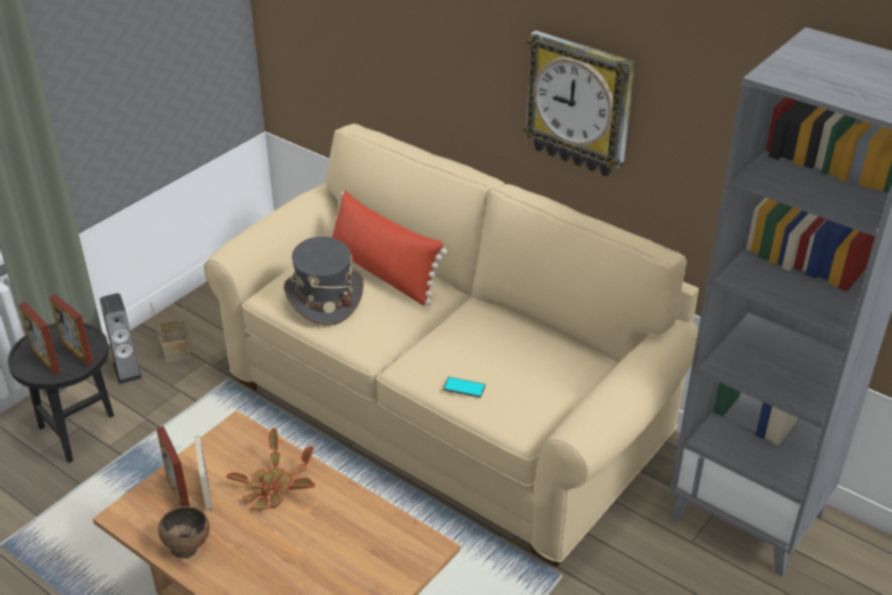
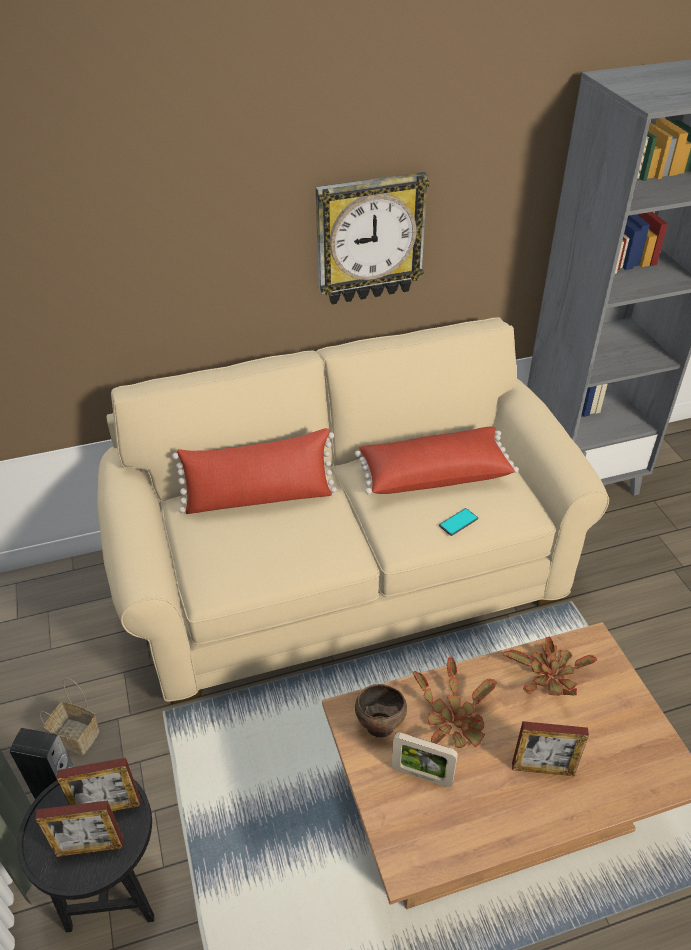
camera: 55 degrees left, 5 degrees up
picture frame [156,426,190,506] -> picture frame moved to [512,721,589,776]
brown bowl [158,506,210,559] -> brown bowl moved to [355,684,407,738]
grey hat [284,236,364,325] -> none
none -> red pillow [355,426,519,494]
none -> potted plant [503,637,597,696]

